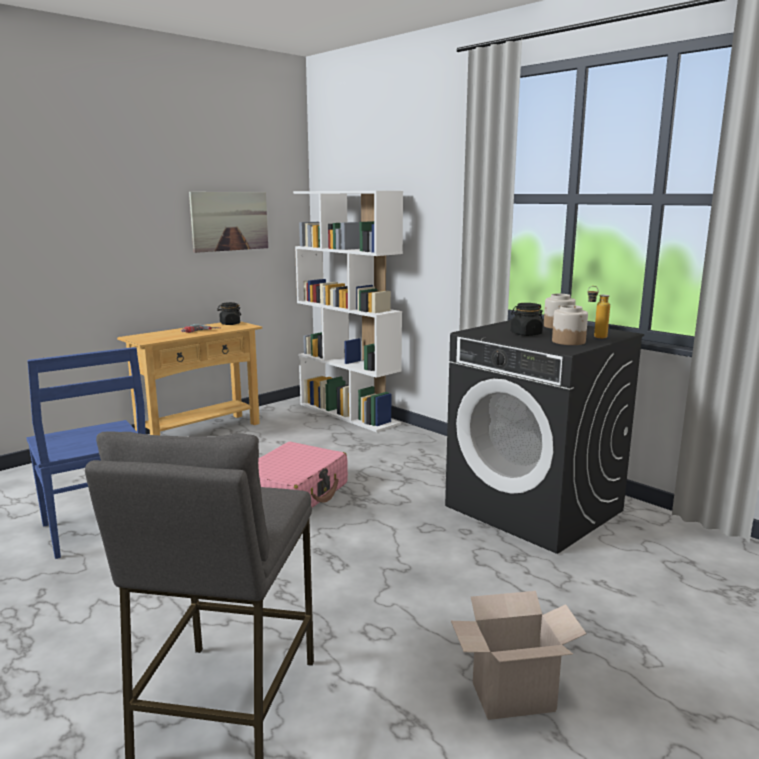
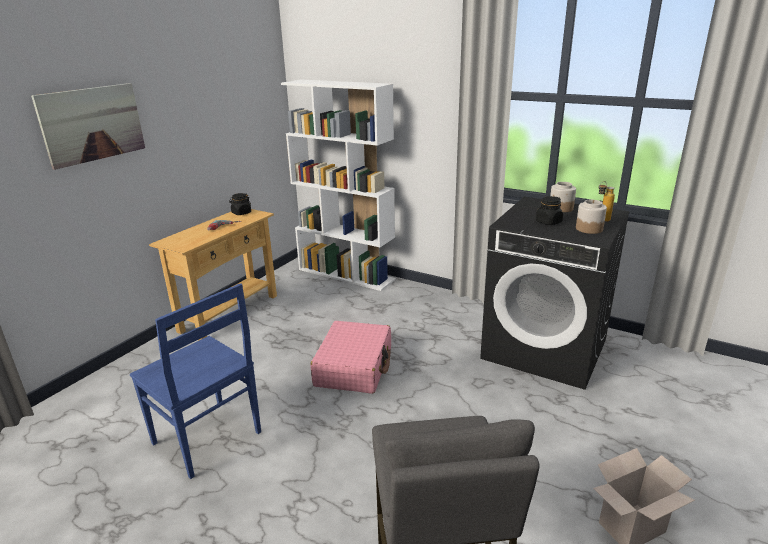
camera: 15 degrees left, 10 degrees up
picture [189,192,268,253] -> picture moved to [31,83,145,170]

